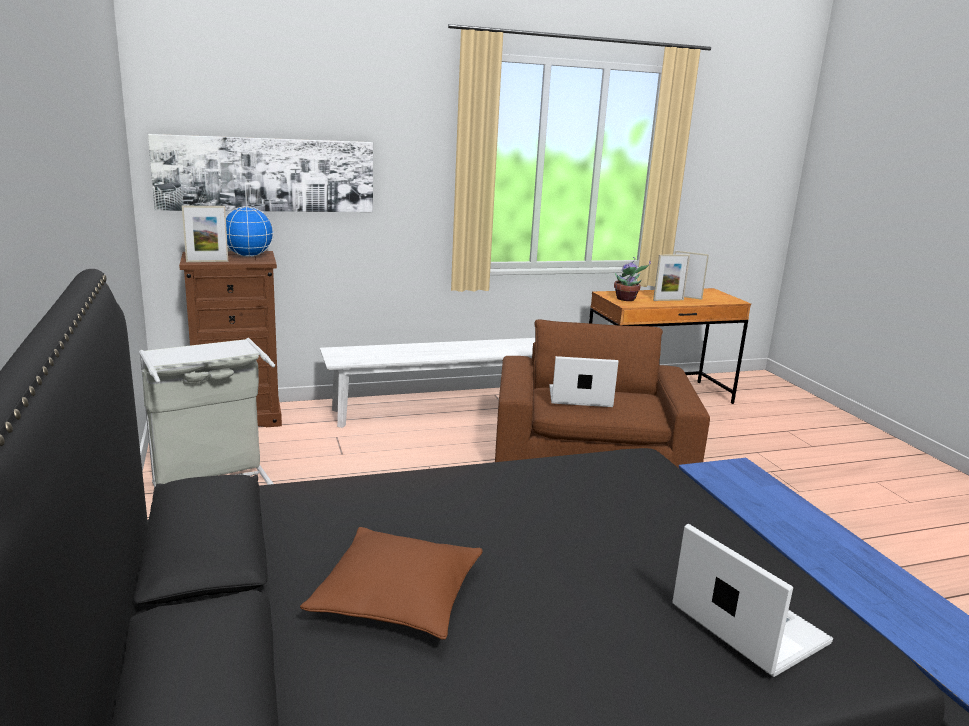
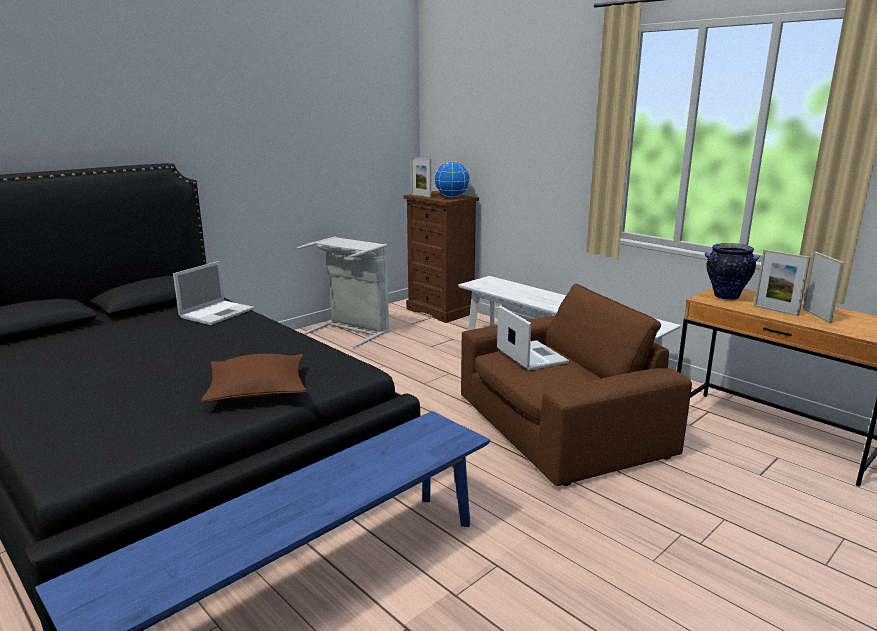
camera: 65 degrees right, 0 degrees up
picture [148,134,373,212] -> none
brown pillow [300,527,483,640] -> brown pillow moved to [201,354,307,403]
potted plant [614,257,651,301] -> vase [705,243,760,300]
laptop [672,524,833,677] -> laptop moved to [173,261,254,325]

